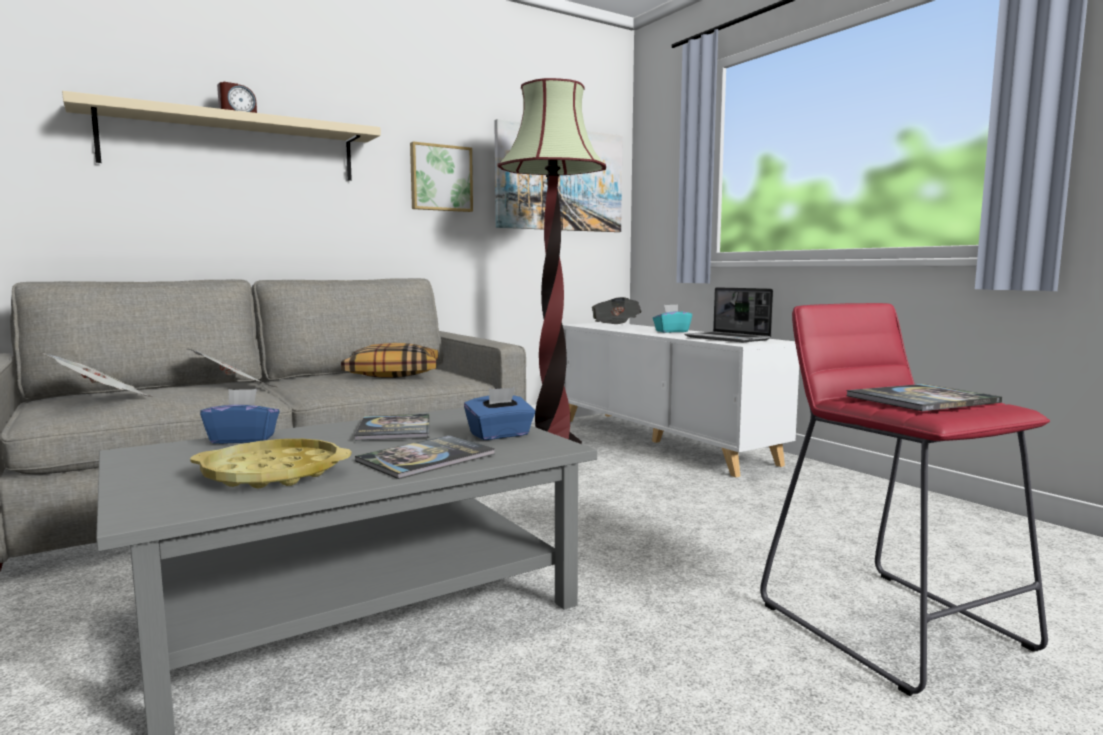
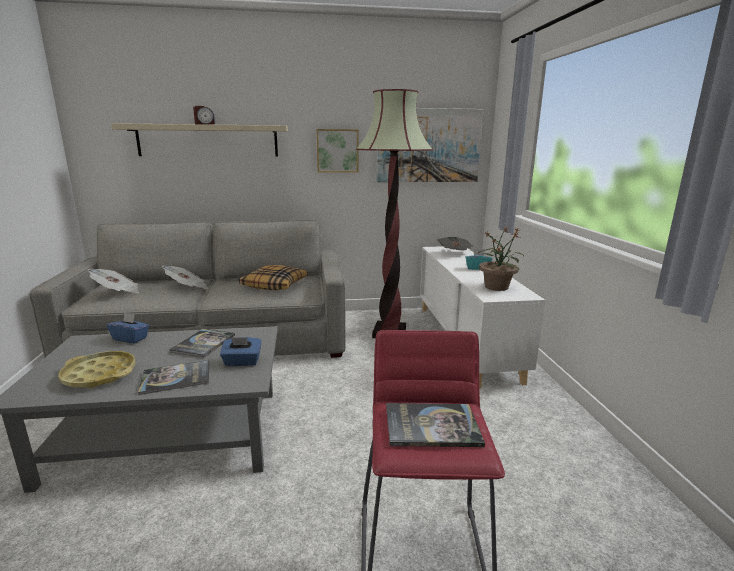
camera: 25 degrees right, 10 degrees up
laptop [685,287,773,342] -> potted plant [479,226,524,291]

